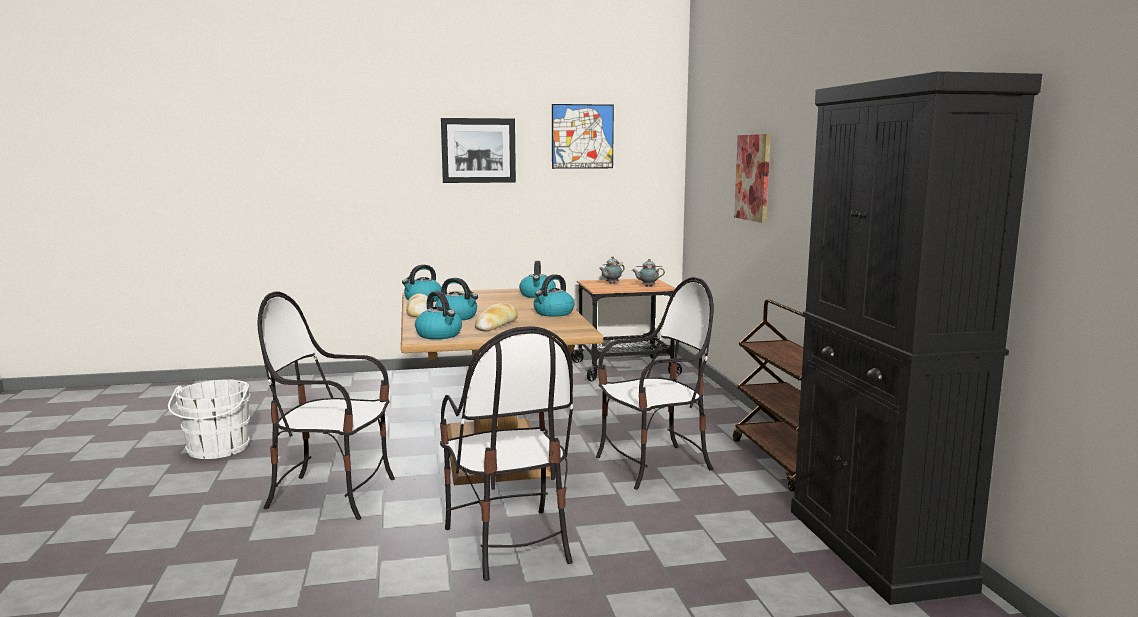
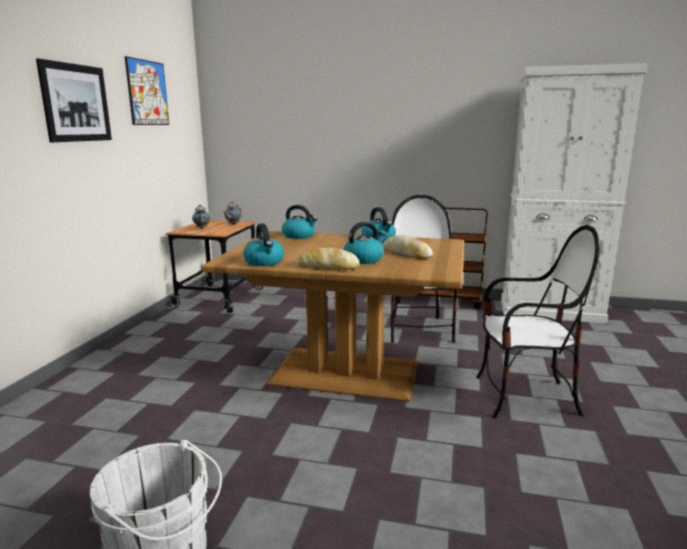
camera: 65 degrees left, 5 degrees up
chair [257,291,395,520] -> none
kettle [415,291,462,339] -> none
picture [734,134,771,223] -> none
black cabinet [791,71,1042,605] -> white cabinet [501,63,648,324]

